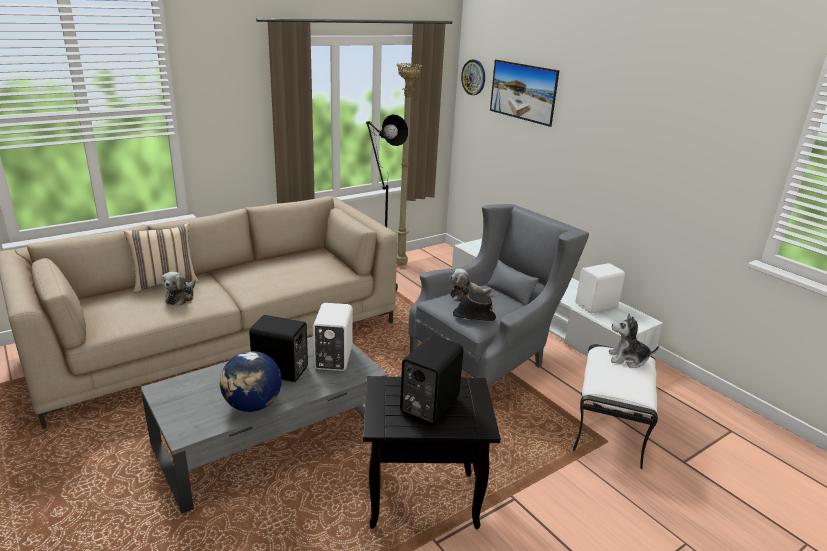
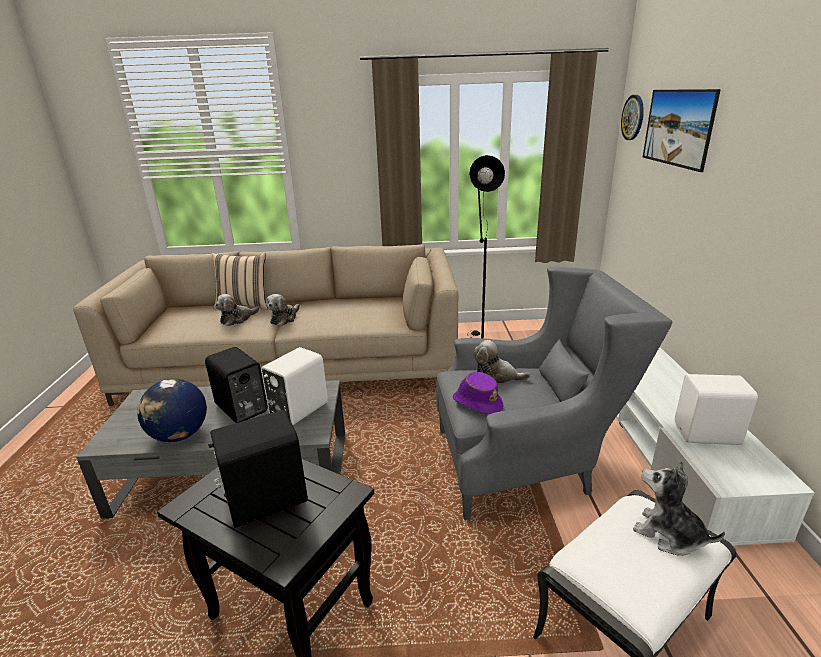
camera: 35 degrees right, 0 degrees up
beige floor lamp [396,63,423,265] -> none
black hat [453,292,496,321] -> purple hat [453,372,503,414]
none -> plush toy [266,294,300,326]

